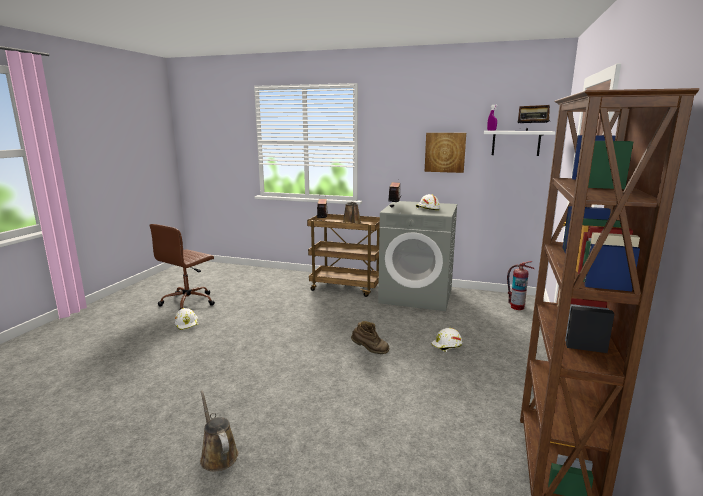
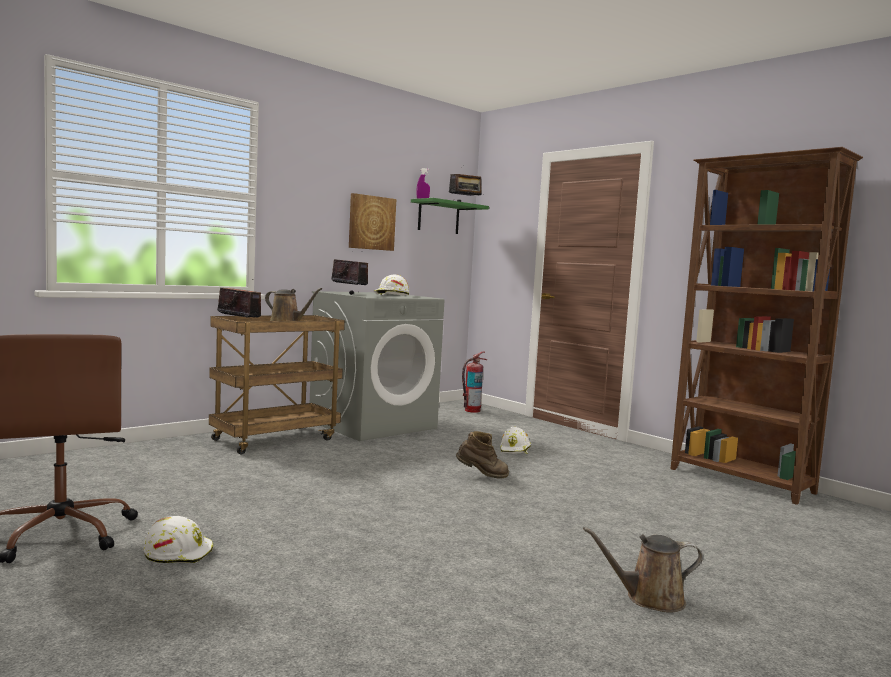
camera: 60 degrees left, 10 degrees down
brown boot [351,321,389,354] -> brown boot turned 45 degrees clockwise [456,431,509,478]
white shelf [484,131,555,156] -> green shelf [411,198,489,234]

